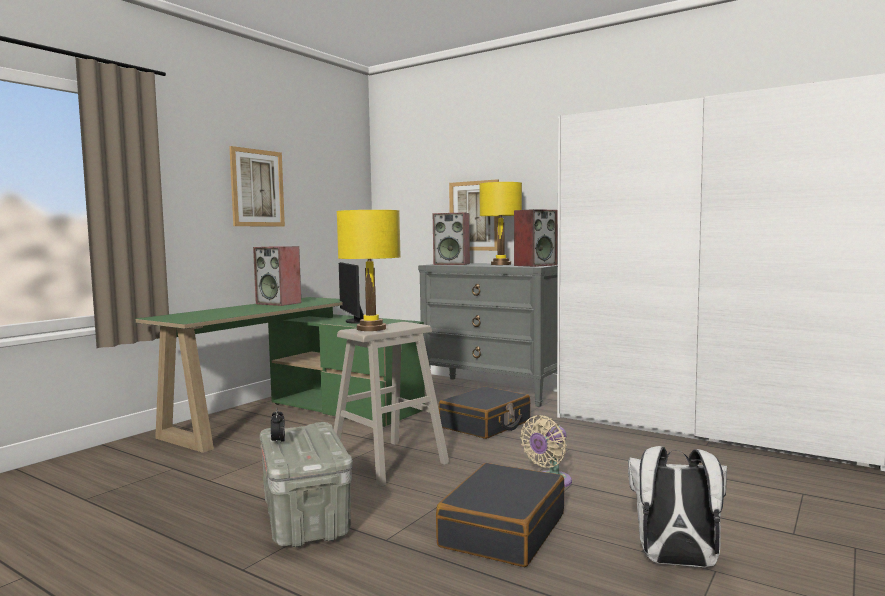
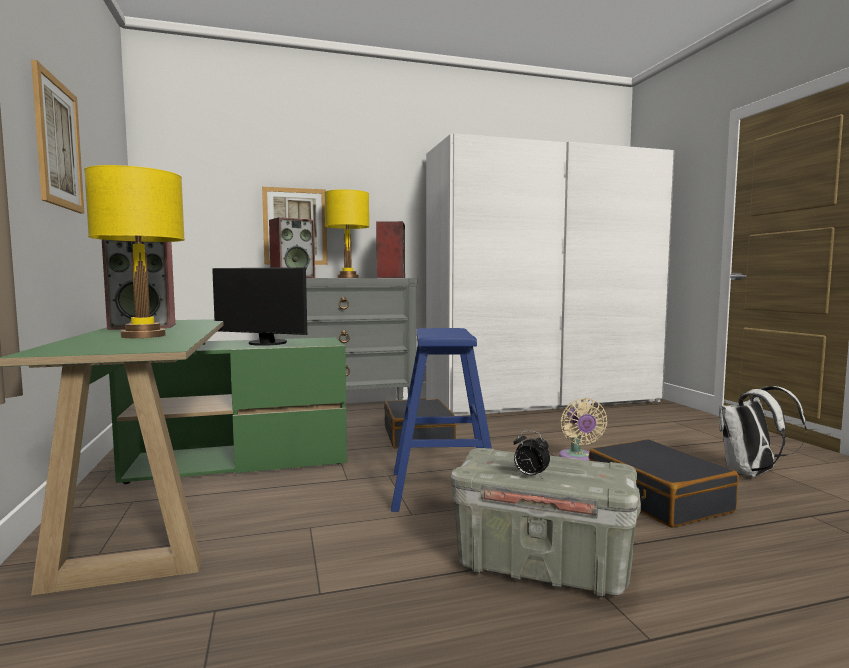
camera: 50 degrees left, 0 degrees up
beige stool [334,322,449,487] -> blue stool [391,328,492,512]
yellow table lamp [336,210,401,331] -> yellow table lamp moved to [84,165,185,338]

